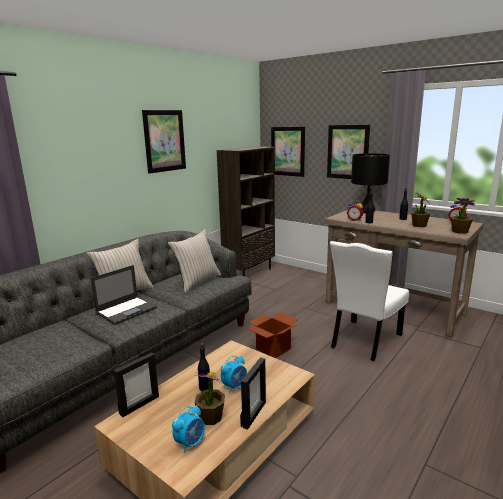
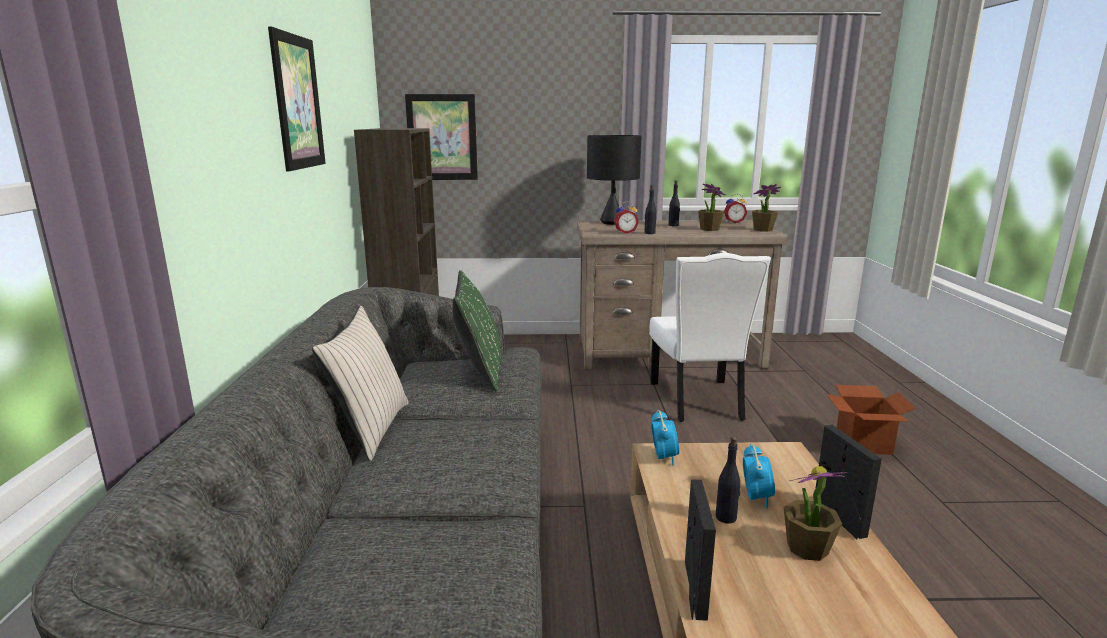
camera: 40 degrees left, 0 degrees up
laptop [91,265,157,325] -> none
beige pillow [168,229,221,293] -> green pillow [453,270,501,391]
alarm clock [172,405,205,454] -> alarm clock moved to [651,410,679,466]
cardboard box [248,312,298,358] -> cardboard box moved to [827,385,916,455]
picture [327,125,370,179] -> none

